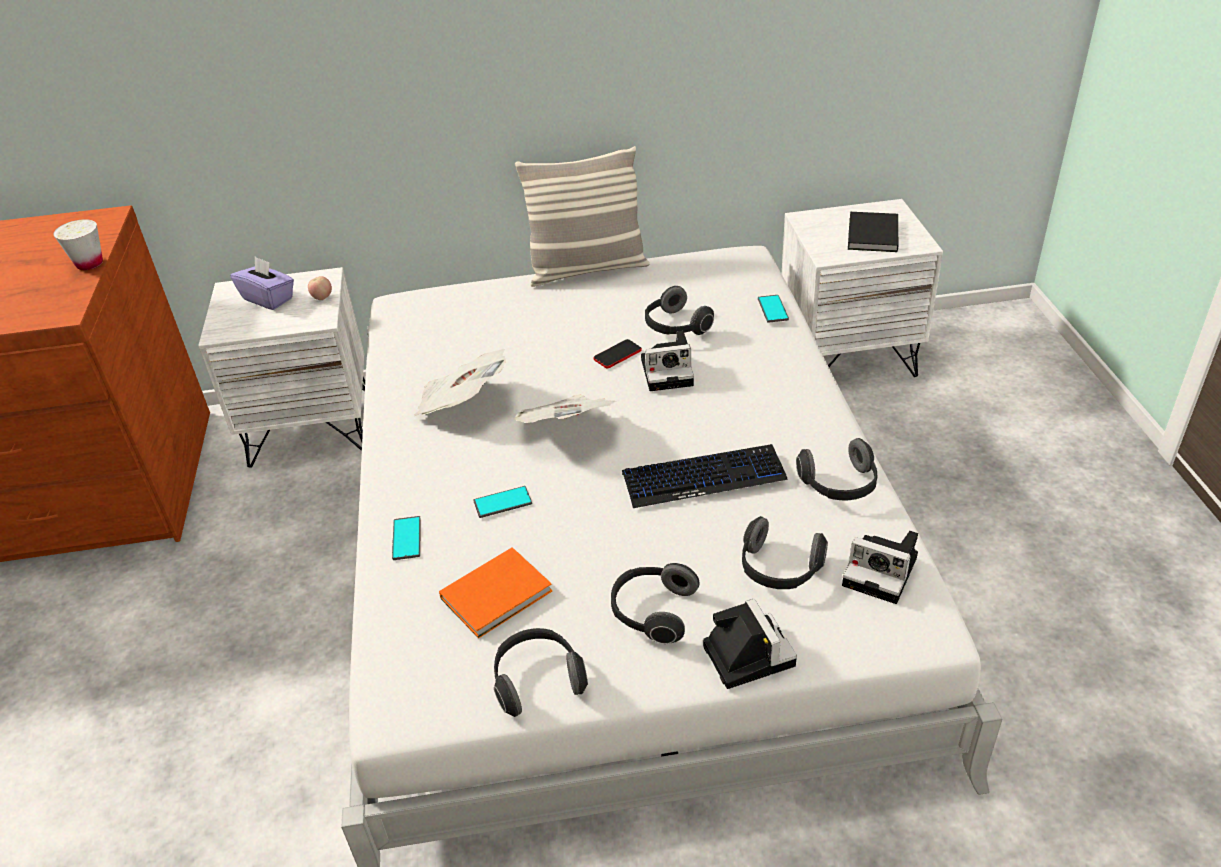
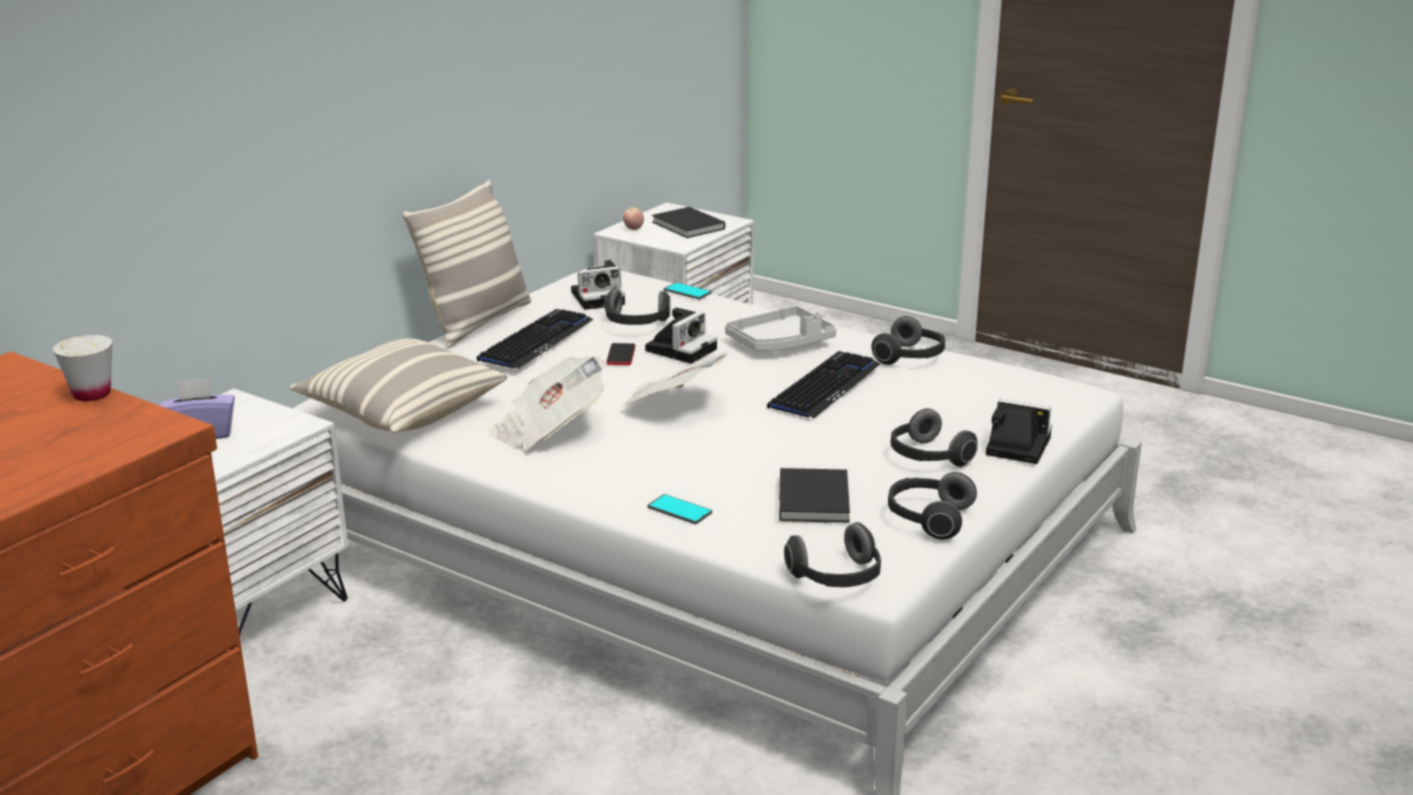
camera: 50 degrees left, 15 degrees down
apple [308,276,332,300] -> apple moved to [623,207,644,230]
orange book [439,547,552,638] -> black book [779,468,850,523]
phone [473,486,532,518] -> none
headphones [742,516,828,589] -> headphones moved to [784,522,881,587]
camera [842,531,918,604] -> camera moved to [571,260,625,310]
none -> pillow [290,338,507,433]
none -> keyboard [477,309,594,369]
none -> grey tray [725,306,836,351]

